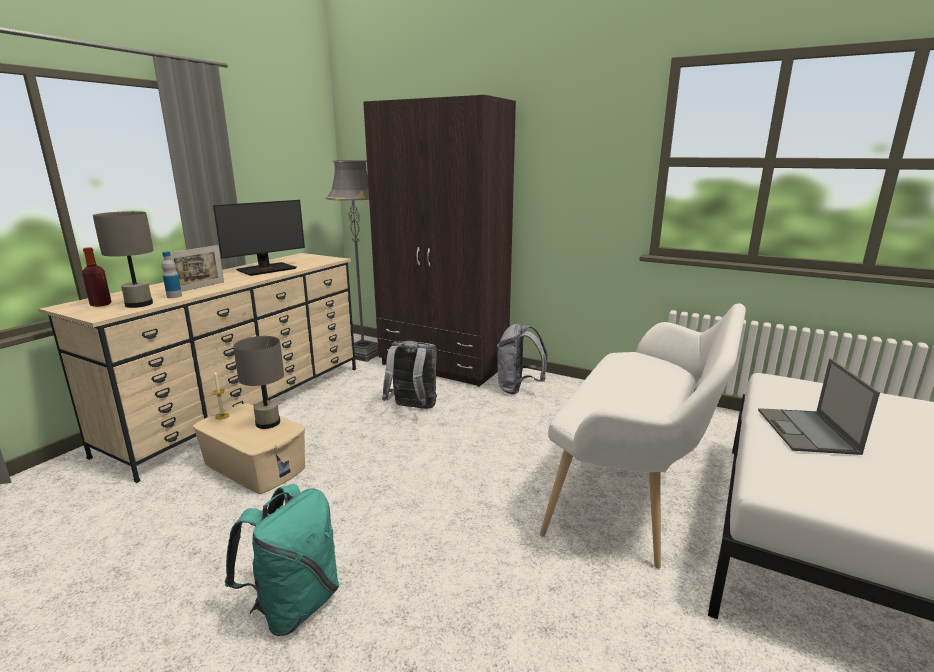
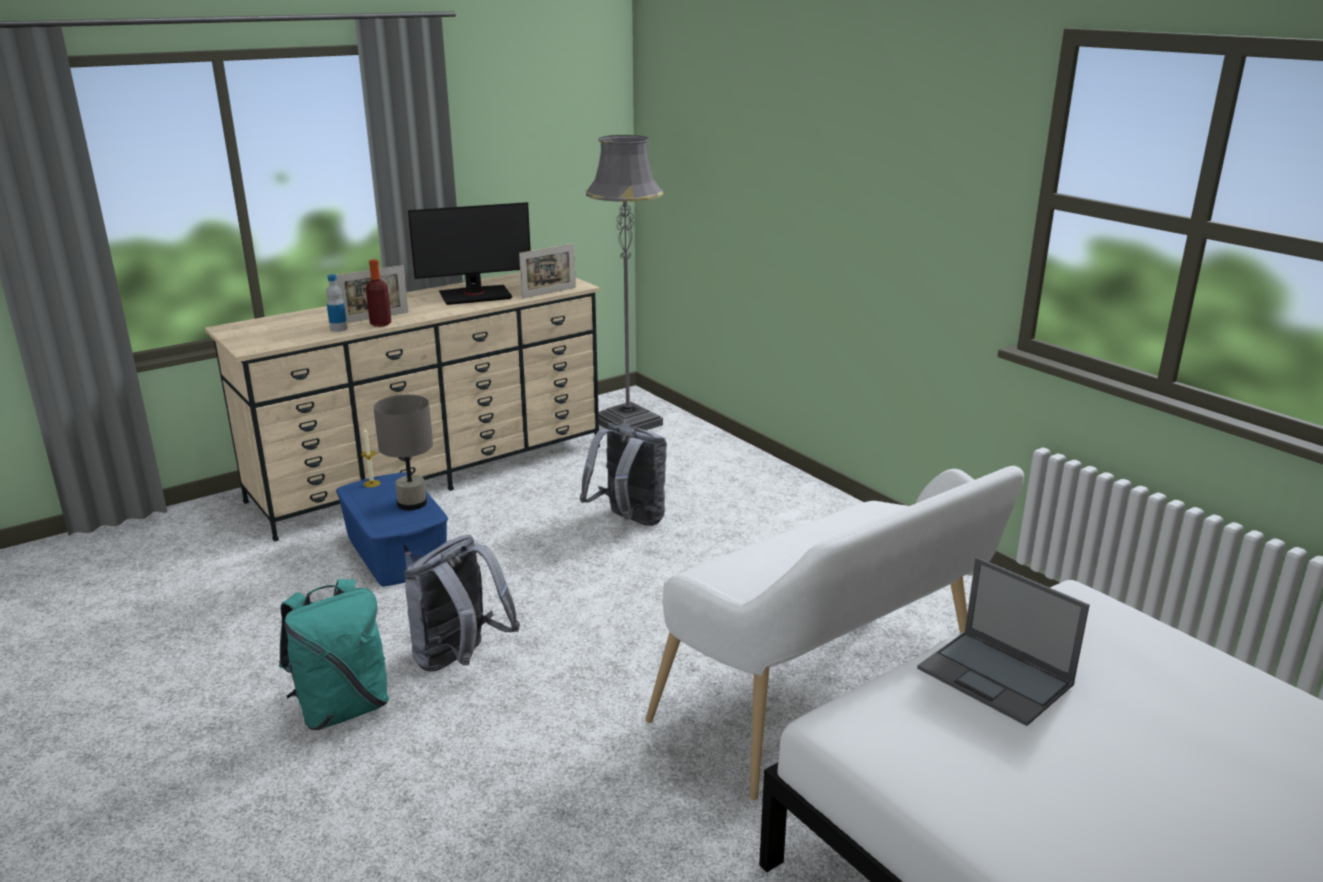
camera: 25 degrees right, 5 degrees up
bottle [82,247,112,307] -> bottle moved to [366,259,392,327]
grey table lamp [93,211,154,308] -> none
beige storage box [193,403,306,494] -> blue storage box [336,472,448,586]
brown wardrobe [363,95,516,387] -> none
grey backpack [497,324,548,394] -> grey backpack moved to [404,535,520,672]
laptop [758,358,880,455] -> laptop turned 75 degrees counterclockwise [917,557,1090,726]
none -> picture frame [519,243,576,299]

